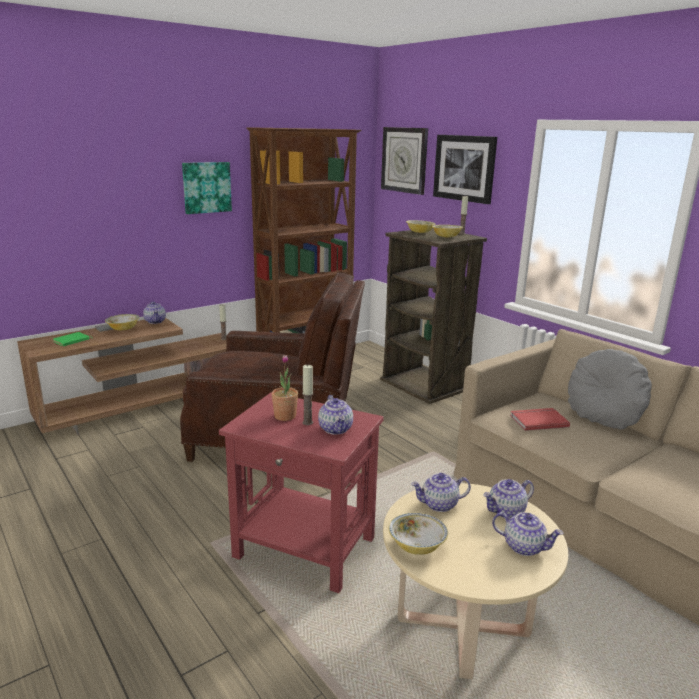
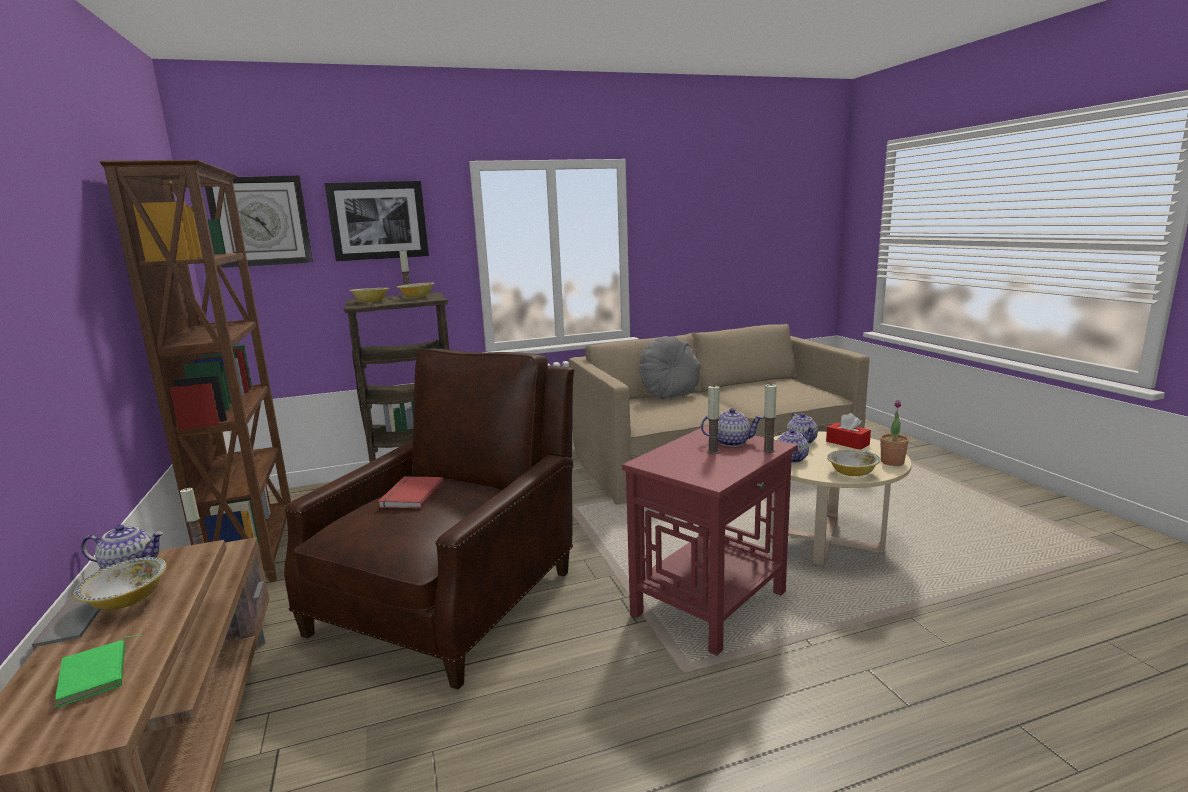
camera: 70 degrees left, 5 degrees down
picture [182,162,232,214] -> none
potted plant [272,355,298,421] -> potted plant moved to [880,400,909,466]
teapot [492,512,563,556] -> red tissue box [826,413,871,450]
red book [510,408,570,431] -> red book moved to [378,476,444,508]
none -> candle [763,383,777,453]

